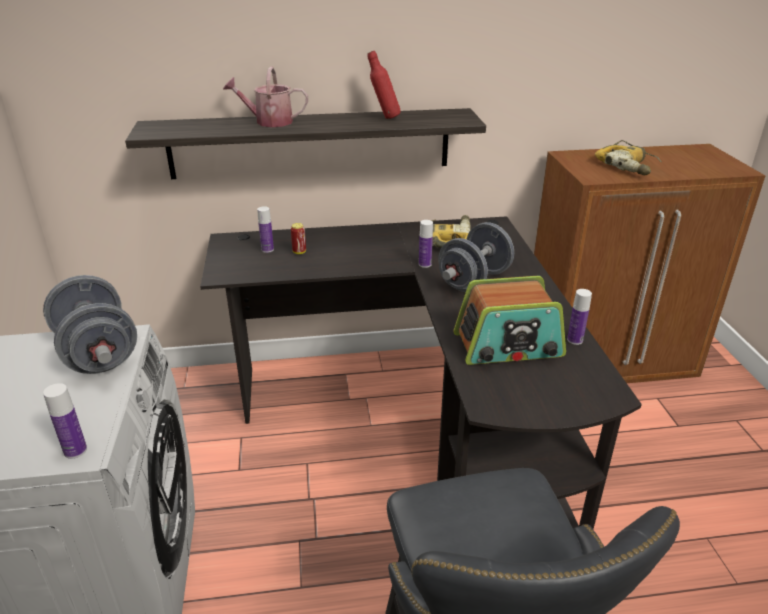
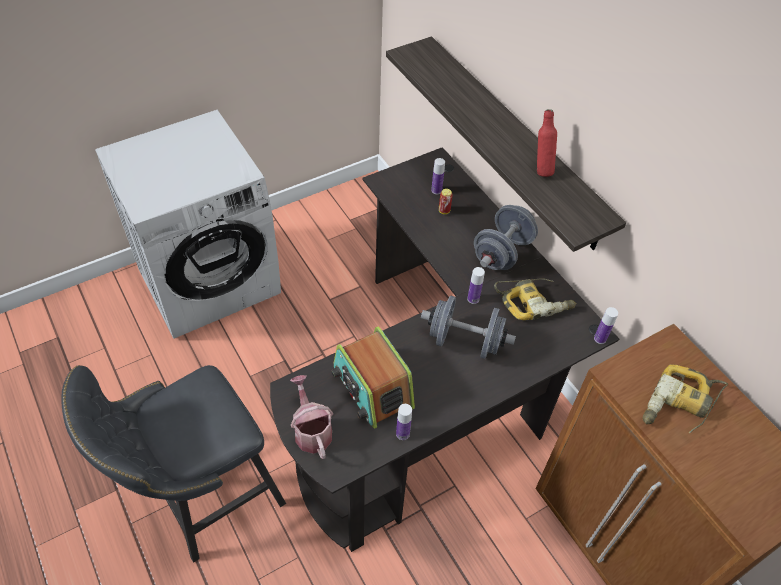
camera: 65 degrees right, 20 degrees up
grey dumbbell [43,275,137,374] -> grey dumbbell moved to [474,205,538,270]
bottle [43,383,87,459] -> bottle moved to [594,307,618,344]
watering can [223,67,308,127] -> watering can moved to [290,375,333,459]

